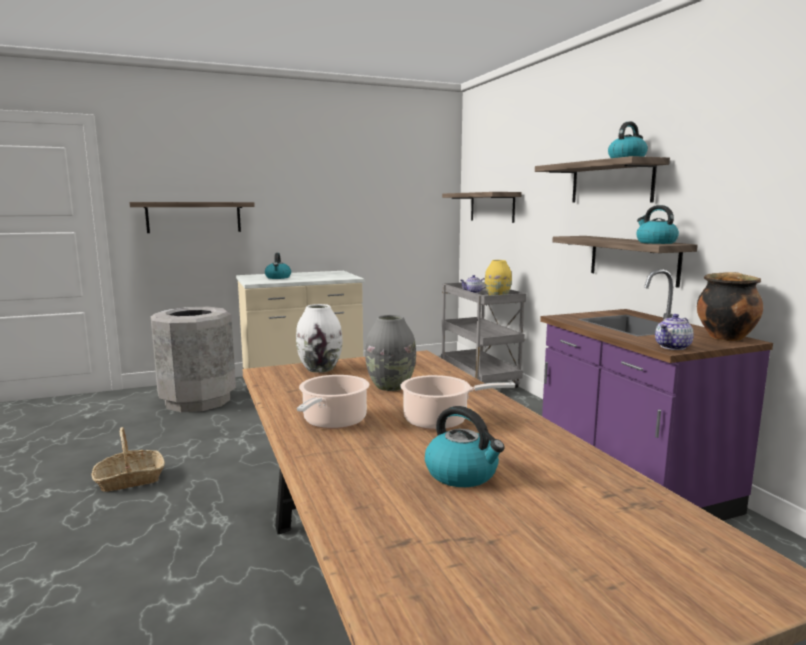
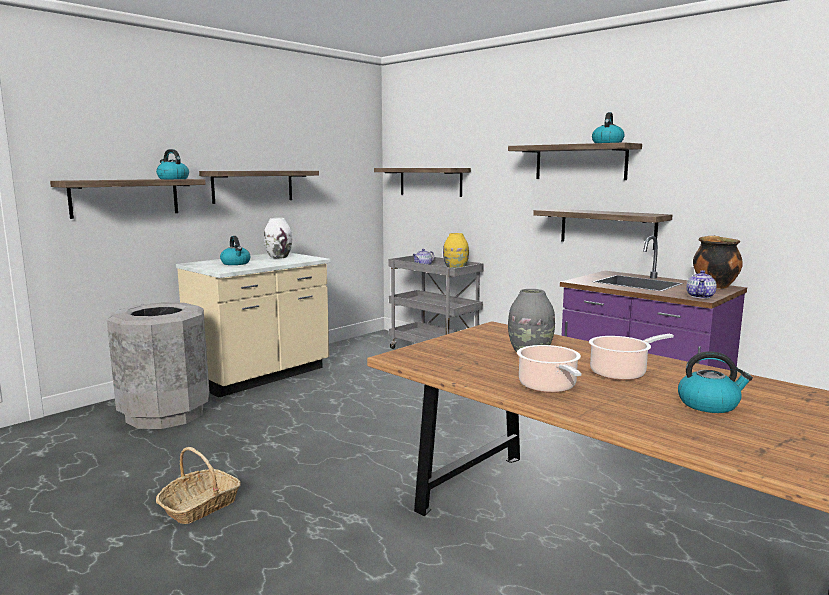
camera: 25 degrees left, 0 degrees up
white vase [296,304,342,373] -> white vase moved to [264,218,292,258]
kettle [636,205,679,244] -> kettle moved to [156,149,189,179]
none -> shelf [199,171,319,204]

